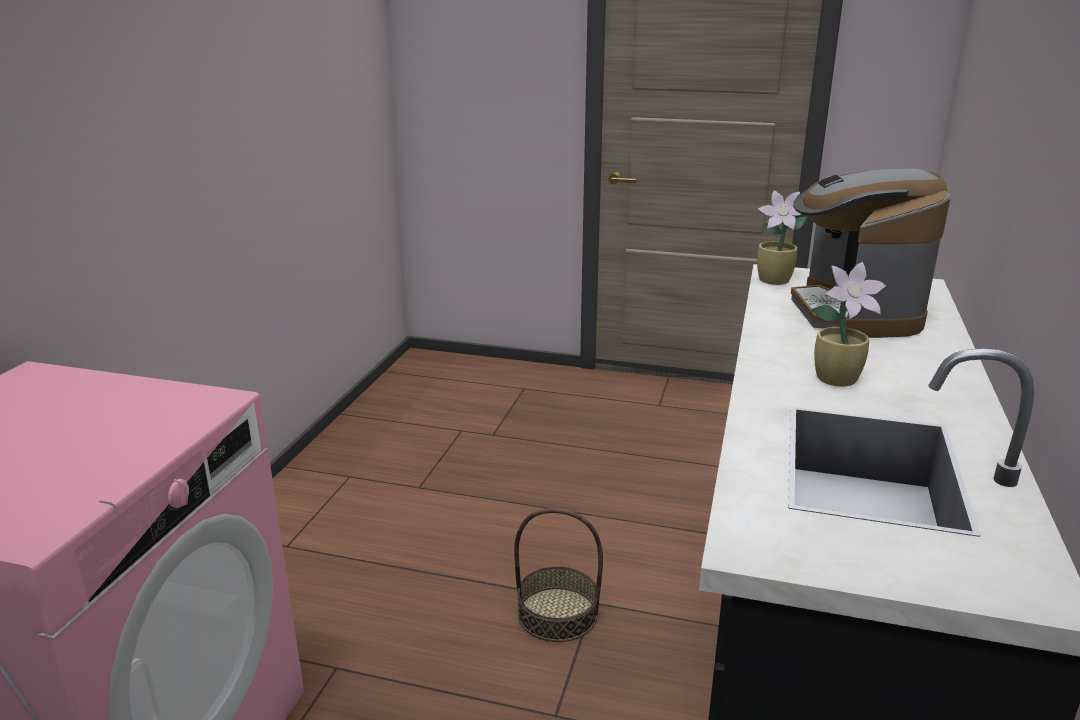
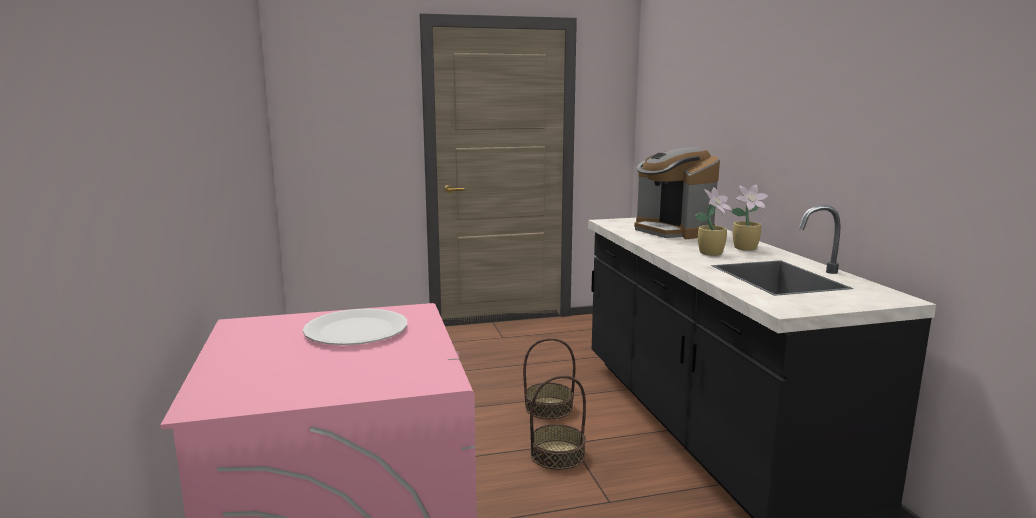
camera: 30 degrees left, 10 degrees down
potted plant [757,191,807,285] -> potted plant moved to [732,185,769,251]
none -> white plate [303,309,407,345]
none -> basket [523,338,576,419]

